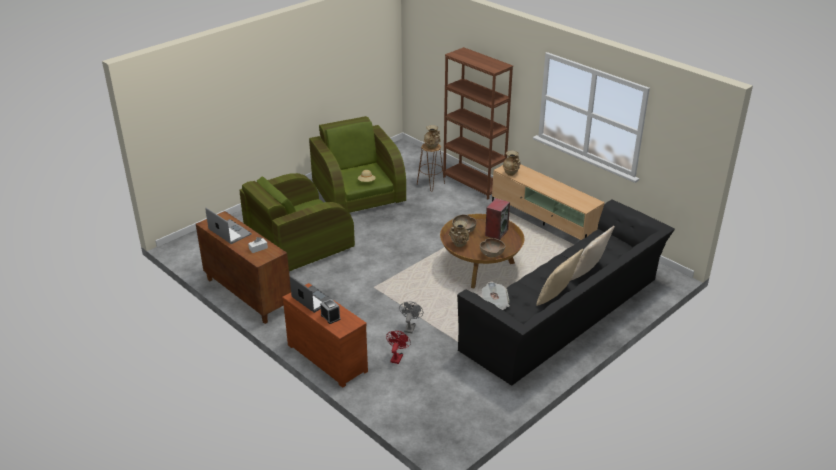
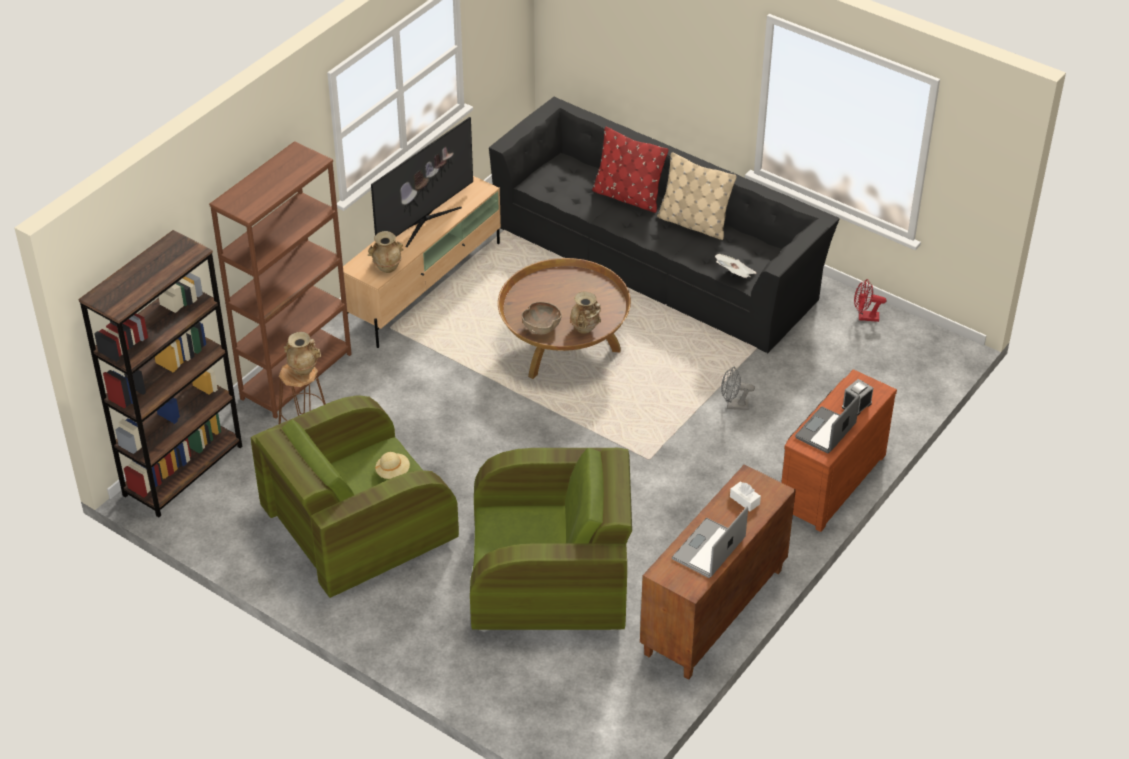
camera: 100 degrees left, 10 degrees up
green armchair [240,173,355,273] -> green armchair turned 45 degrees counterclockwise [470,447,632,632]
red fan [386,331,411,364] -> red fan moved to [854,279,887,322]
brown bowl [480,238,505,258] -> none
speaker [485,198,510,240] -> none
beige pillow [570,226,615,281] -> red pillow [592,127,669,213]
none -> brown bookcase [78,230,243,517]
none -> television [371,117,473,247]

